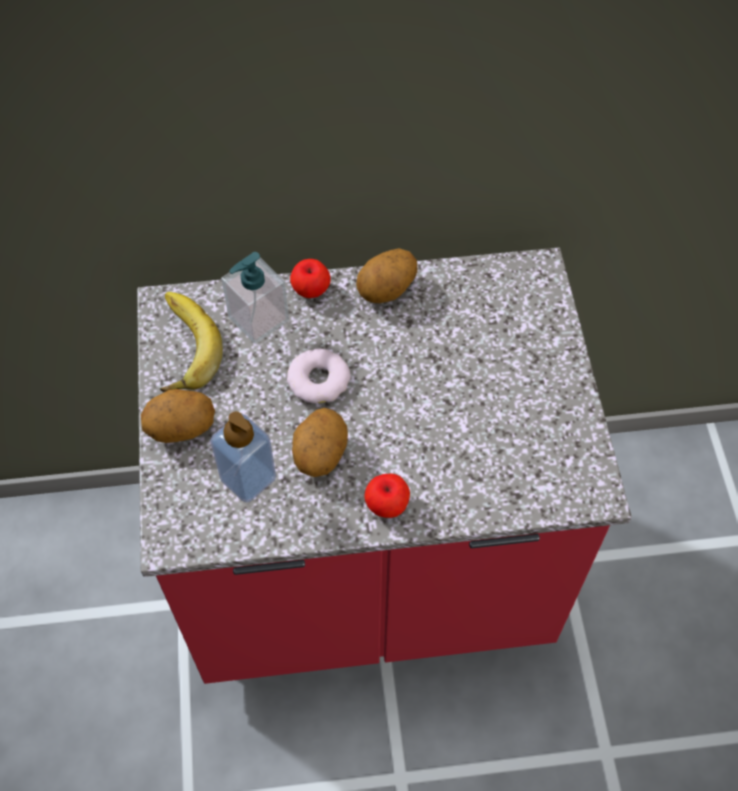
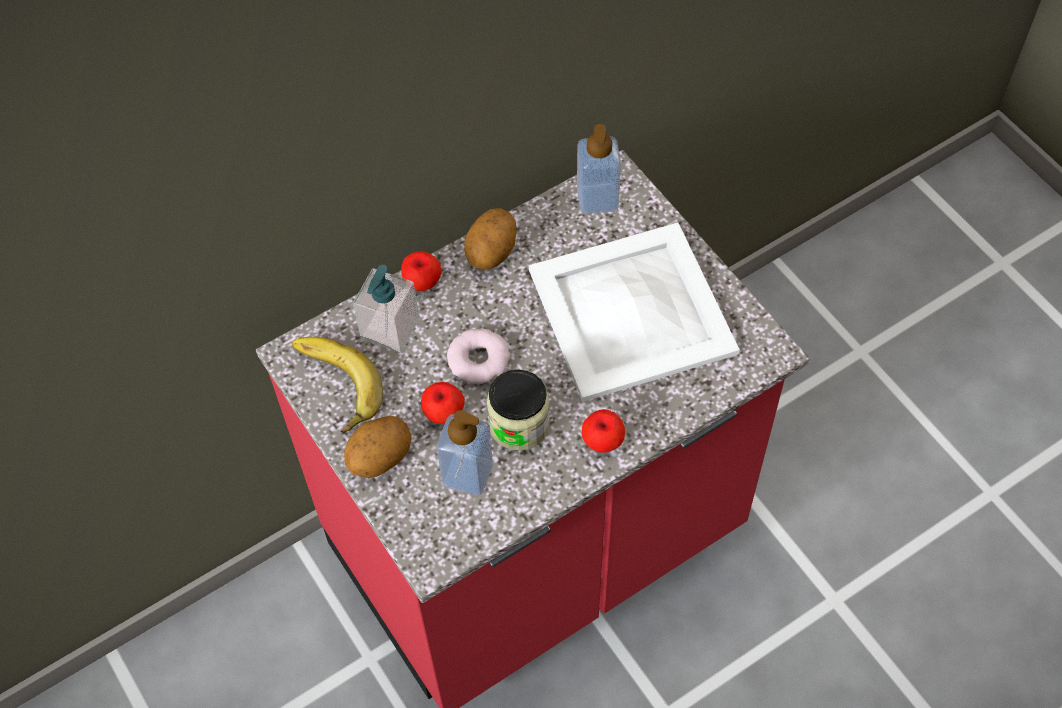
camera: 25 degrees left, 0 degrees up
potato [292,408,348,477] -> jar [487,370,550,451]
none -> apple [421,382,465,424]
none -> white tray [529,223,740,402]
none -> soap dispenser [577,124,621,214]

